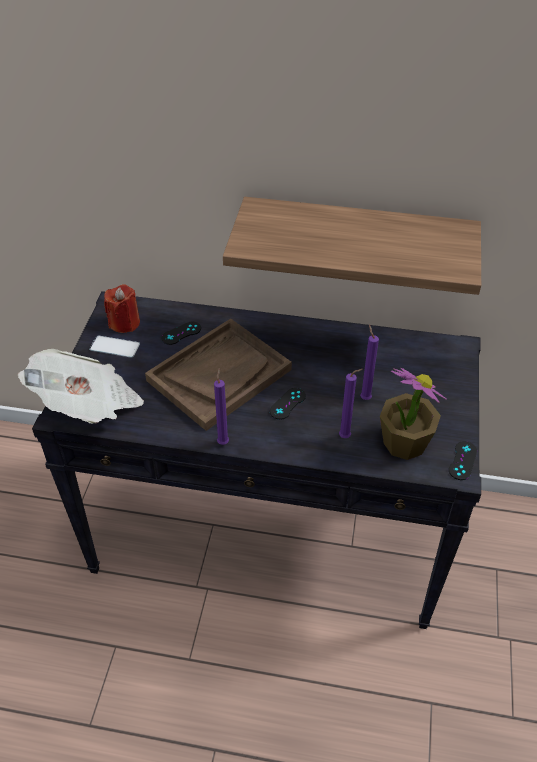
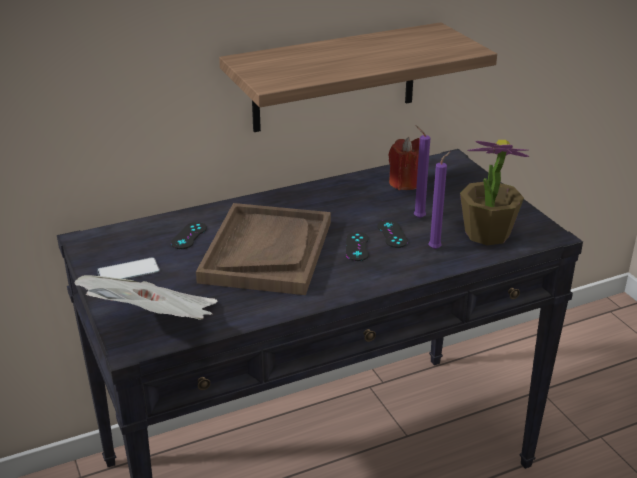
camera: 35 degrees left, 15 degrees down
red candle [104,284,140,333] -> red candle moved to [388,137,420,190]
purple candle [214,368,229,445] -> none
black game controller [449,441,477,480] -> black game controller moved to [377,220,408,248]

